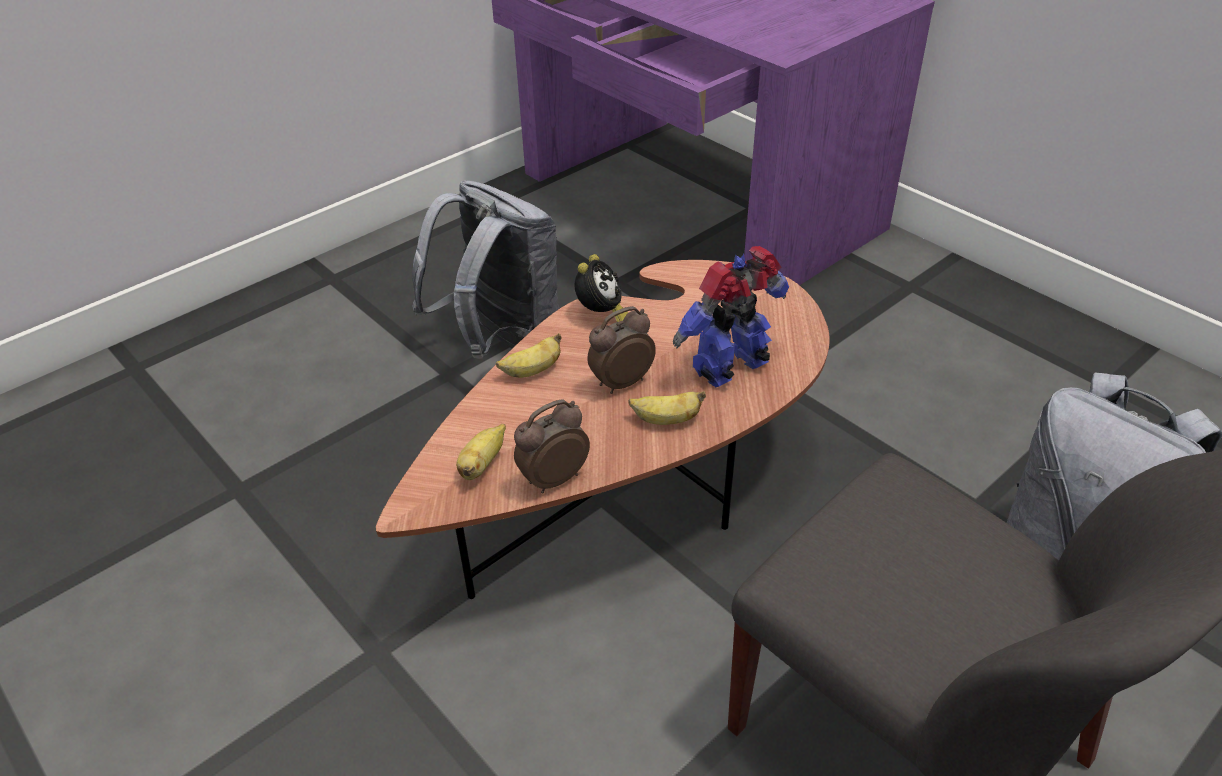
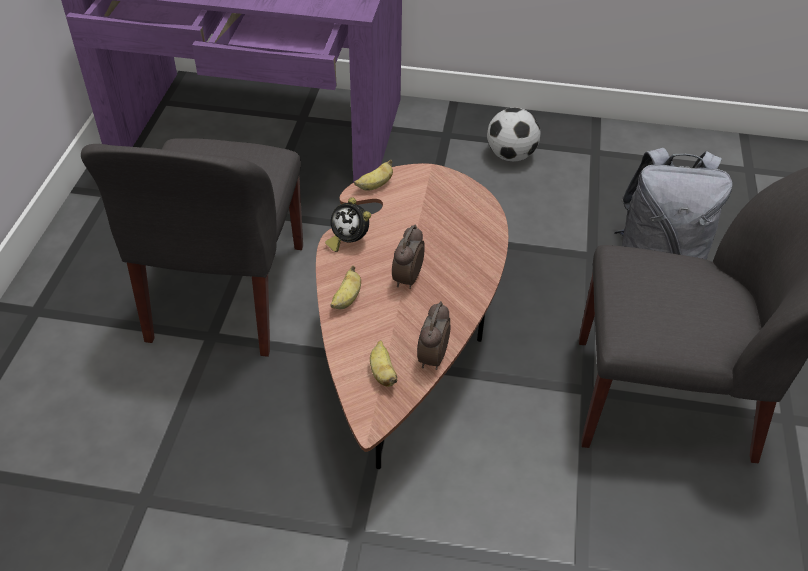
camera: 40 degrees left, 5 degrees up
grey backpack [412,180,559,359] -> grey chair [81,139,303,357]
alarm clock [575,254,629,322] -> alarm clock turned 150 degrees clockwise [325,197,371,252]
banana [628,391,706,425] -> banana moved to [354,159,393,191]
toy robot [673,246,789,387] -> none
none -> football [487,108,540,162]

